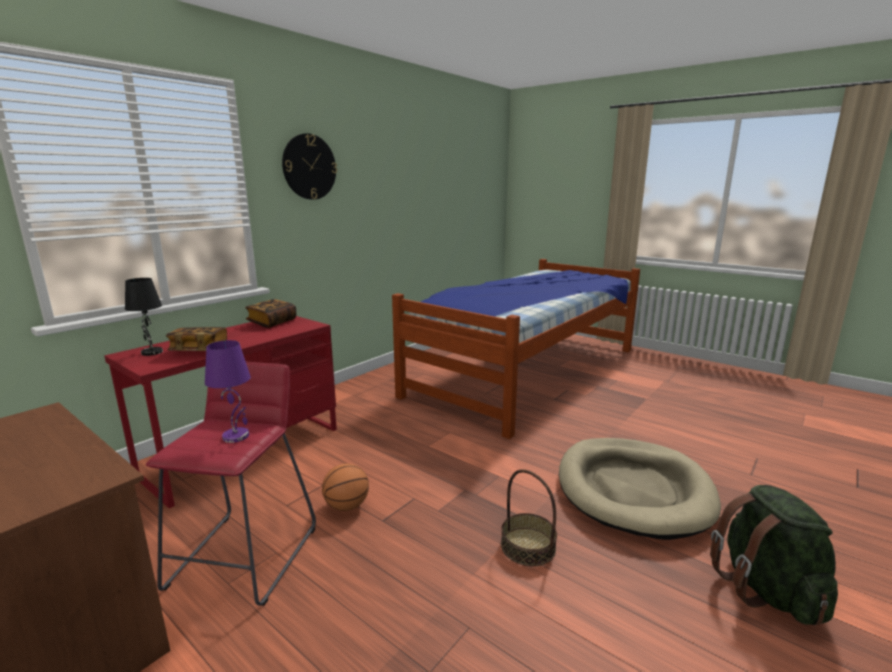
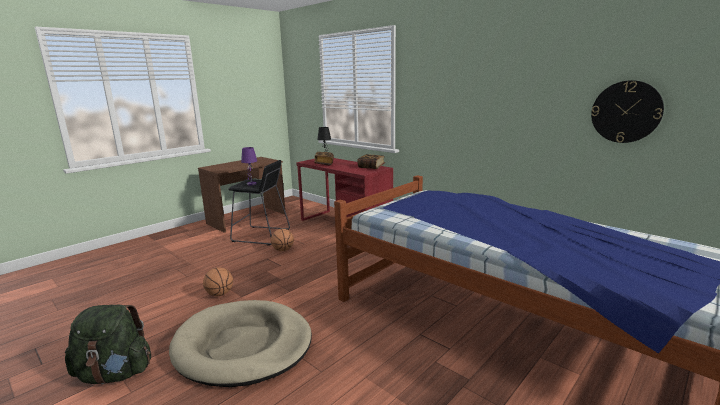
camera: 95 degrees right, 0 degrees up
red stool [146,362,316,606] -> black stool [228,160,290,246]
wall clock [282,133,337,200] -> wall clock moved to [591,80,664,143]
basket [501,469,557,566] -> basketball [203,267,233,296]

